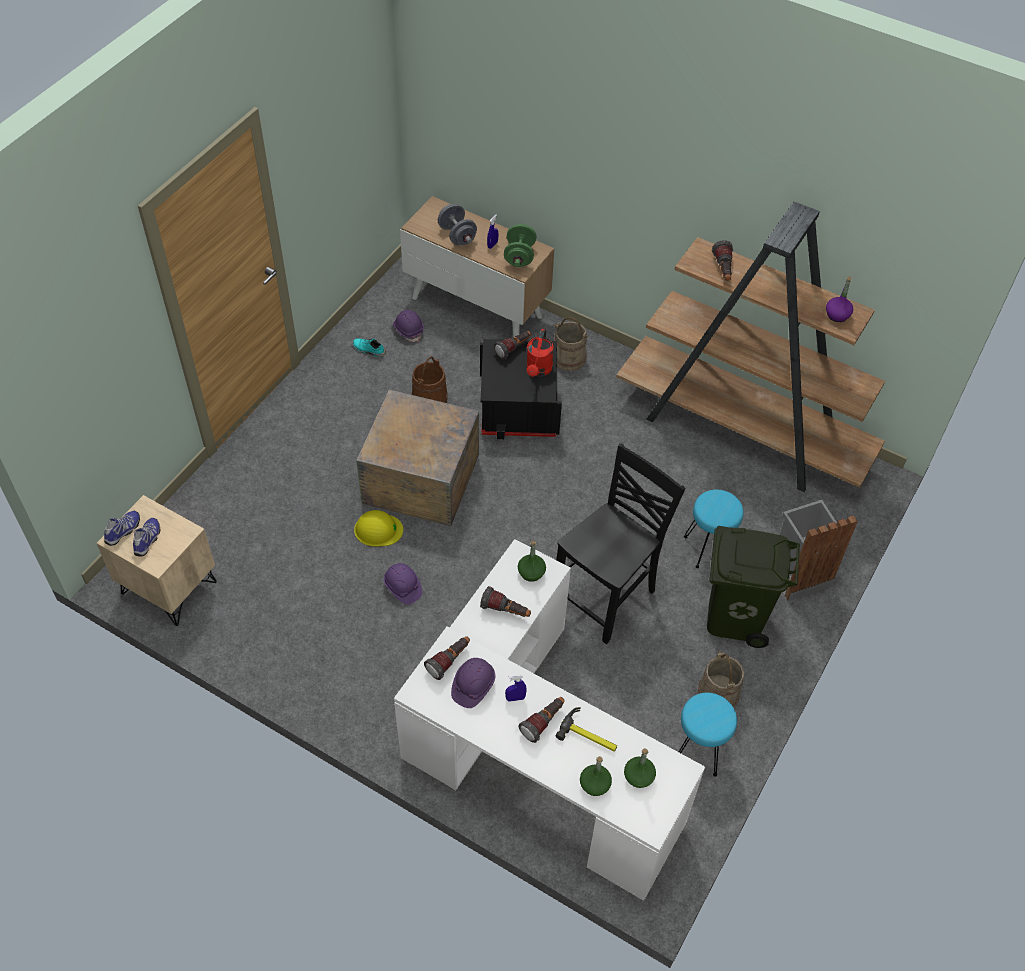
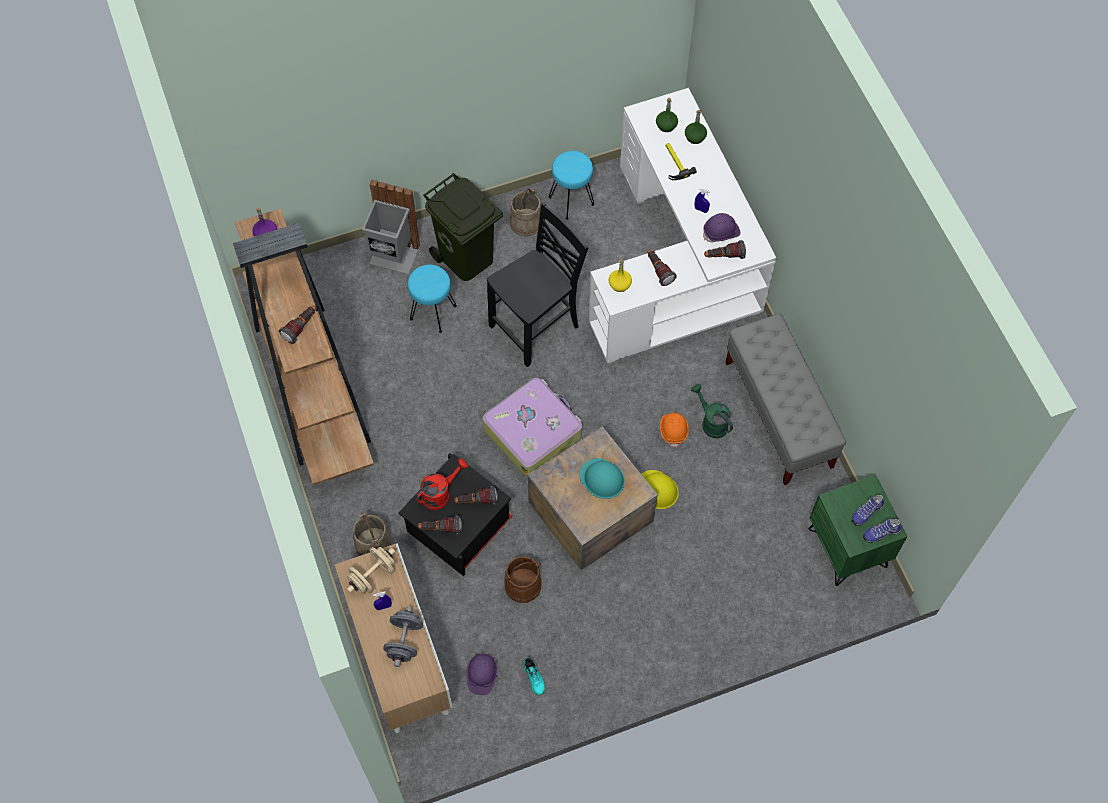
camera: 140 degrees left, 10 degrees up
beige nightstand [97,495,217,626] -> green nightstand [808,475,907,586]
purple hard hat [384,563,422,605] -> orange hard hat [660,412,689,448]
green dumbbell [504,224,536,267] -> beige dumbbell [347,547,395,594]
green bottle [518,541,546,582] -> yellow bottle [609,259,632,292]
flashlight [519,697,565,743] -> flashlight moved to [454,486,498,505]
black chair [556,443,686,644] -> black chair turned 150 degrees clockwise [487,202,588,367]
none -> suitcase [483,378,582,477]
none -> turquoise hard hat [579,458,625,499]
none -> green watering can [691,384,733,438]
none -> grey bench [725,314,846,485]

